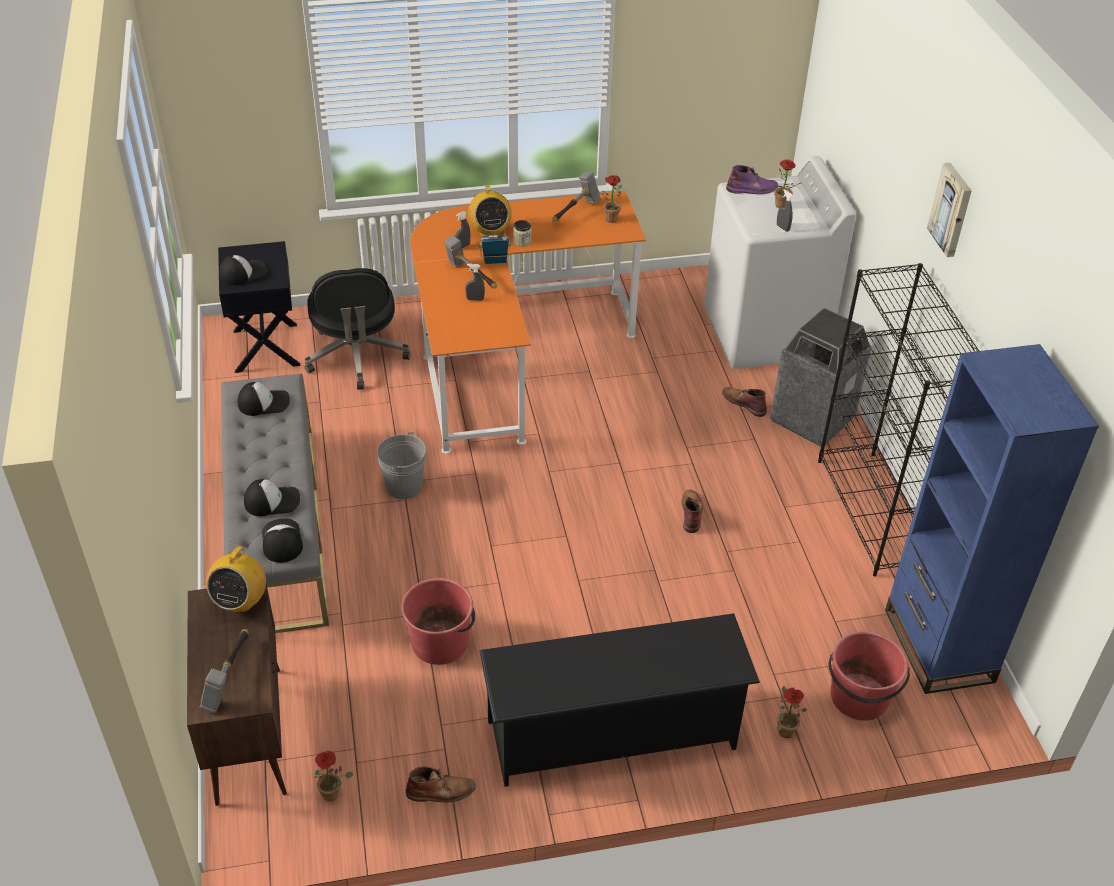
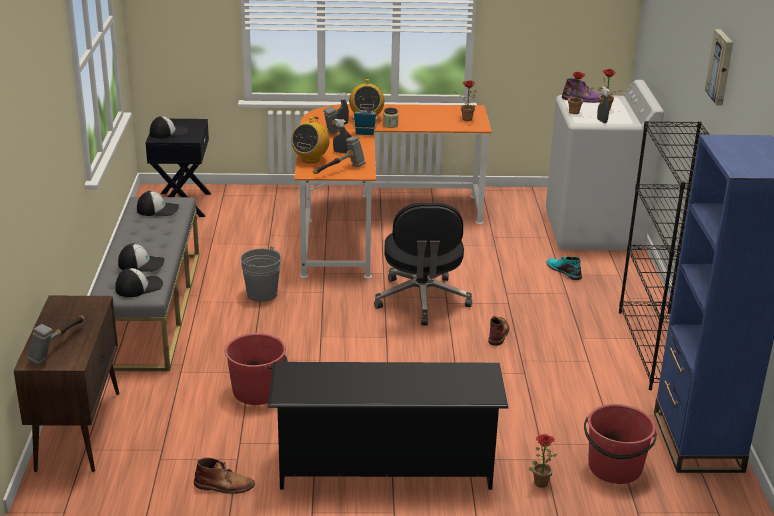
camera: 10 degrees right, 15 degrees down
radio [206,546,266,613] -> radio moved to [291,116,330,163]
cap [262,518,303,563] -> cap turned 60 degrees clockwise [115,268,163,297]
black office chair [305,268,410,389] -> black office chair moved to [374,203,472,326]
potted plant [314,751,353,801] -> potted plant moved to [567,72,594,114]
hammer [552,171,601,222] -> hammer moved to [313,136,366,174]
brown boot [722,387,767,417] -> turquoise boot [547,256,582,280]
trash can [770,307,872,447] -> none

